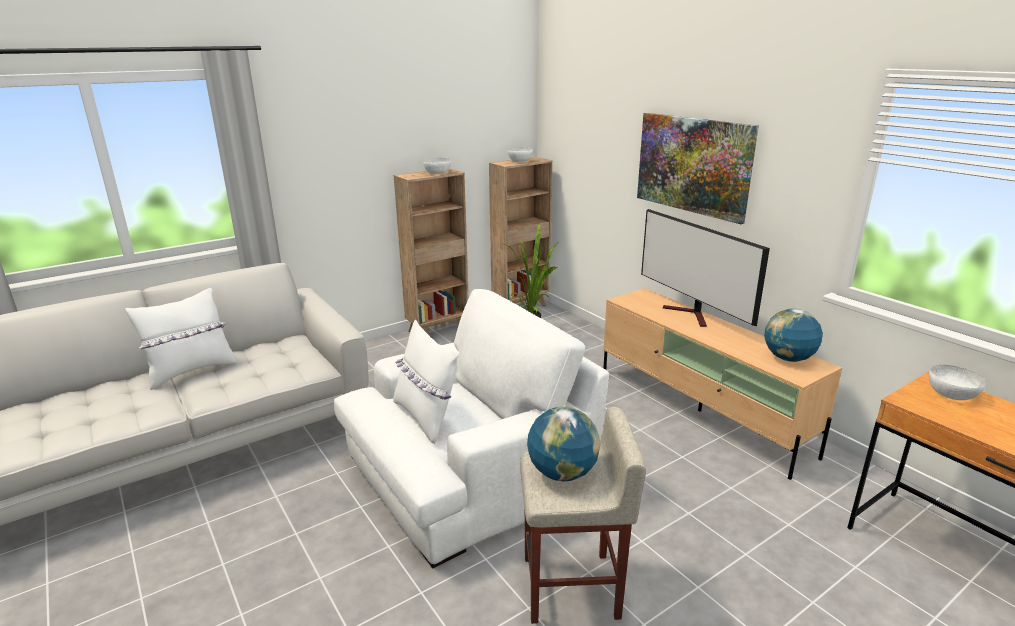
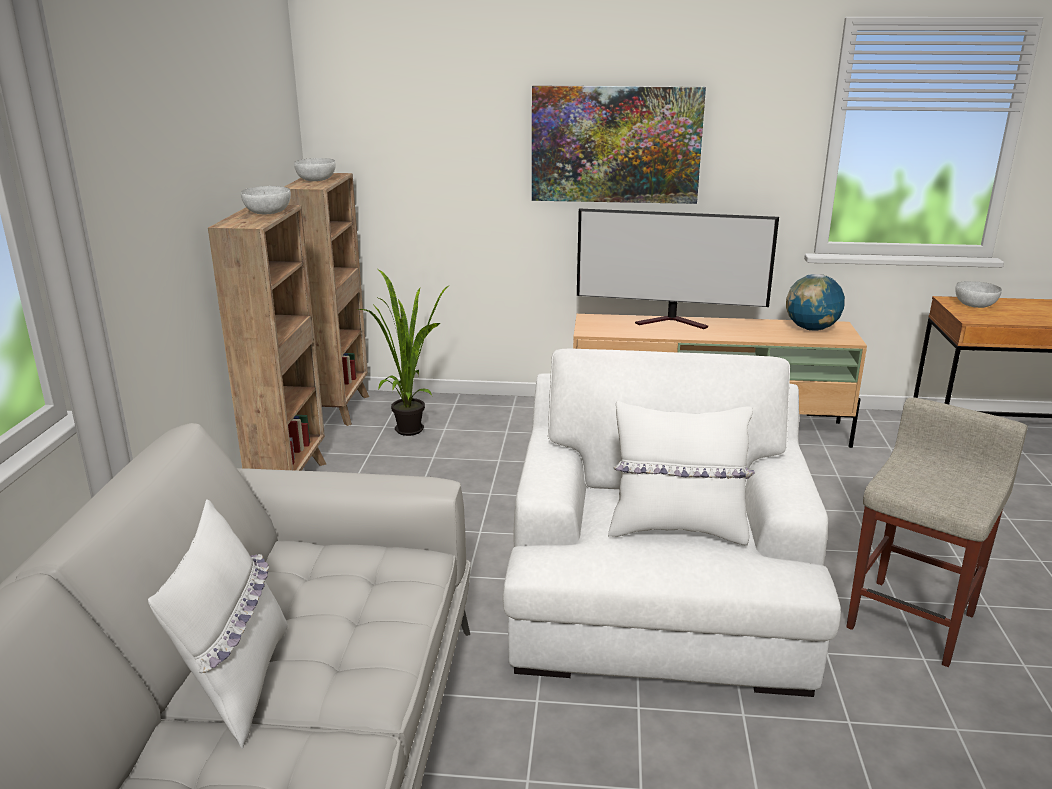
camera: 50 degrees left, 0 degrees up
globe [527,407,601,482] -> none

